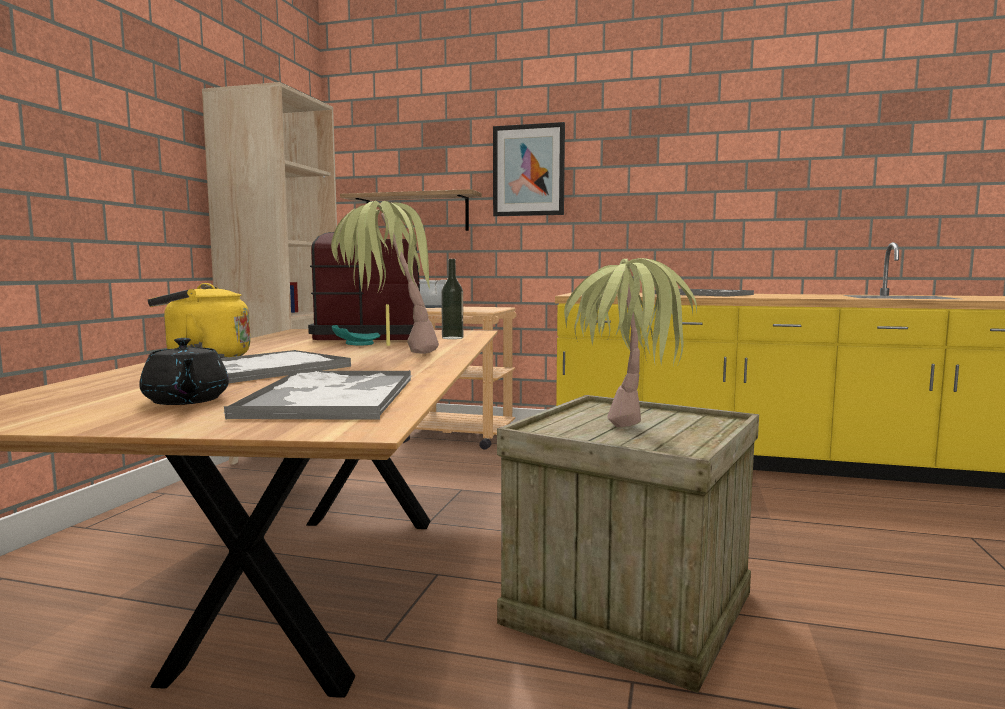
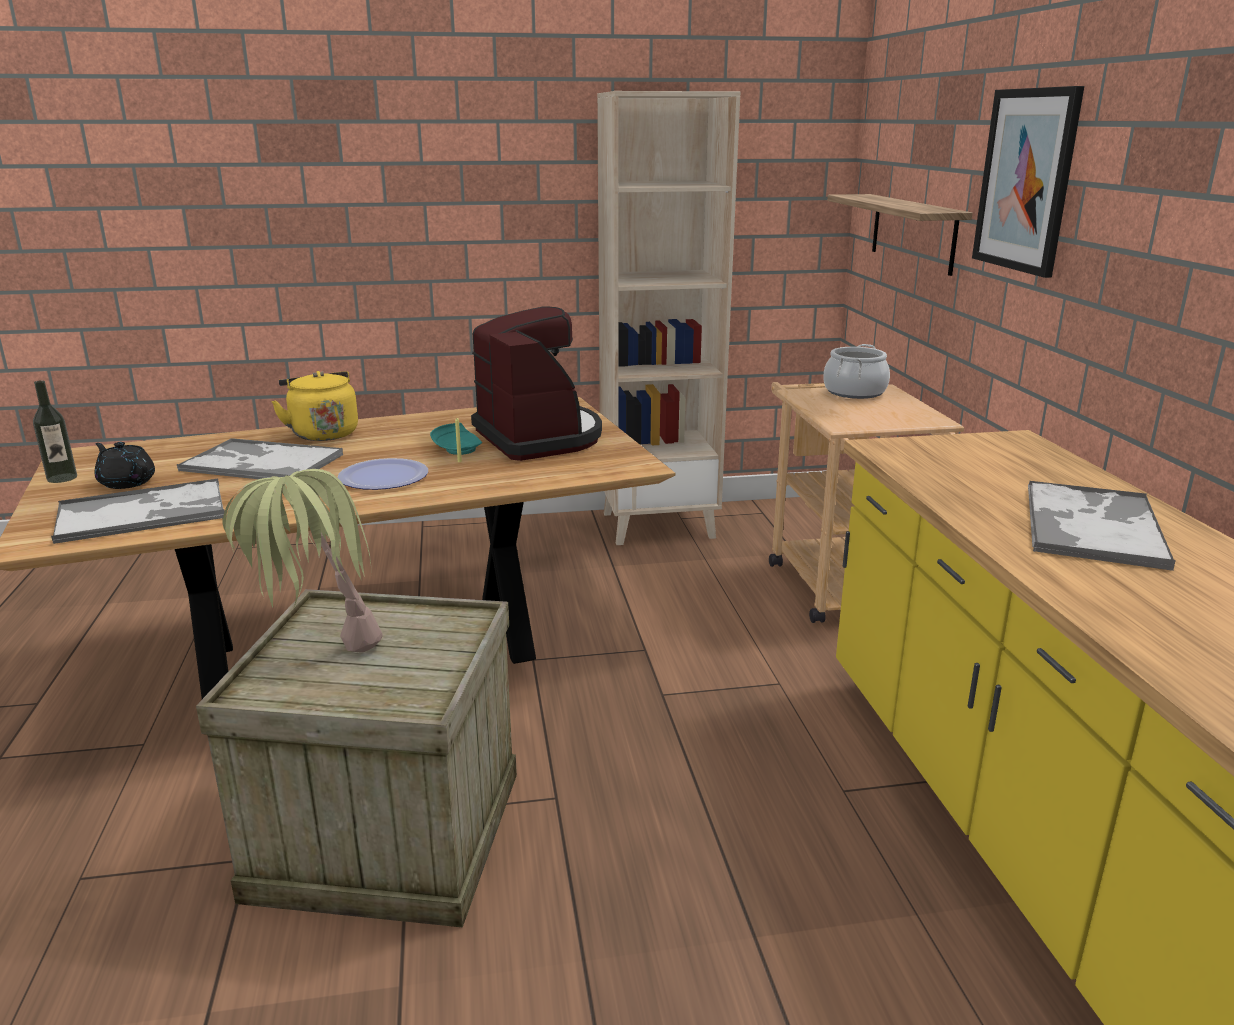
camera: 65 degrees right, 15 degrees up
black teapot [139,338,229,405] -> black teapot turned 90 degrees clockwise [95,442,155,489]
potted plant [331,201,439,354] -> plate [338,458,428,490]
bottle [441,259,463,339] -> bottle moved to [33,380,77,483]

